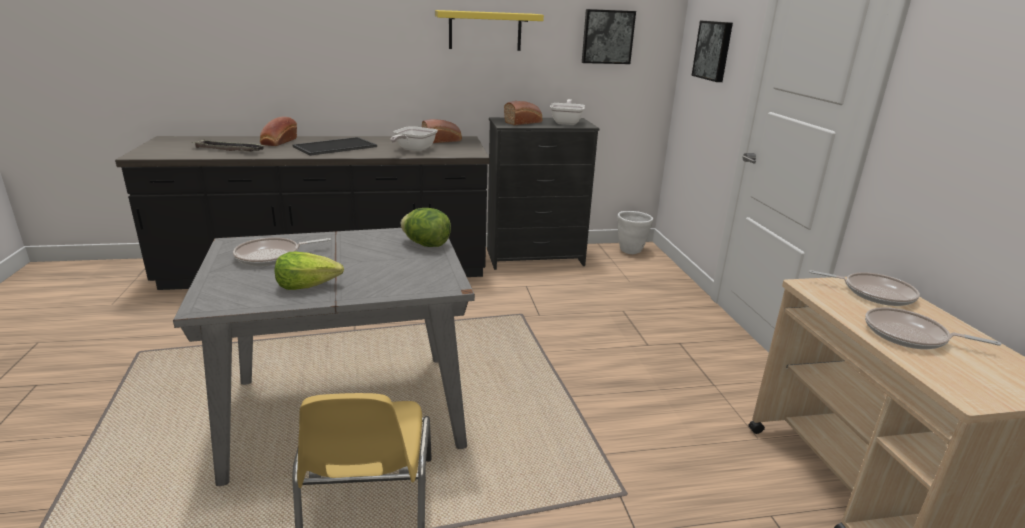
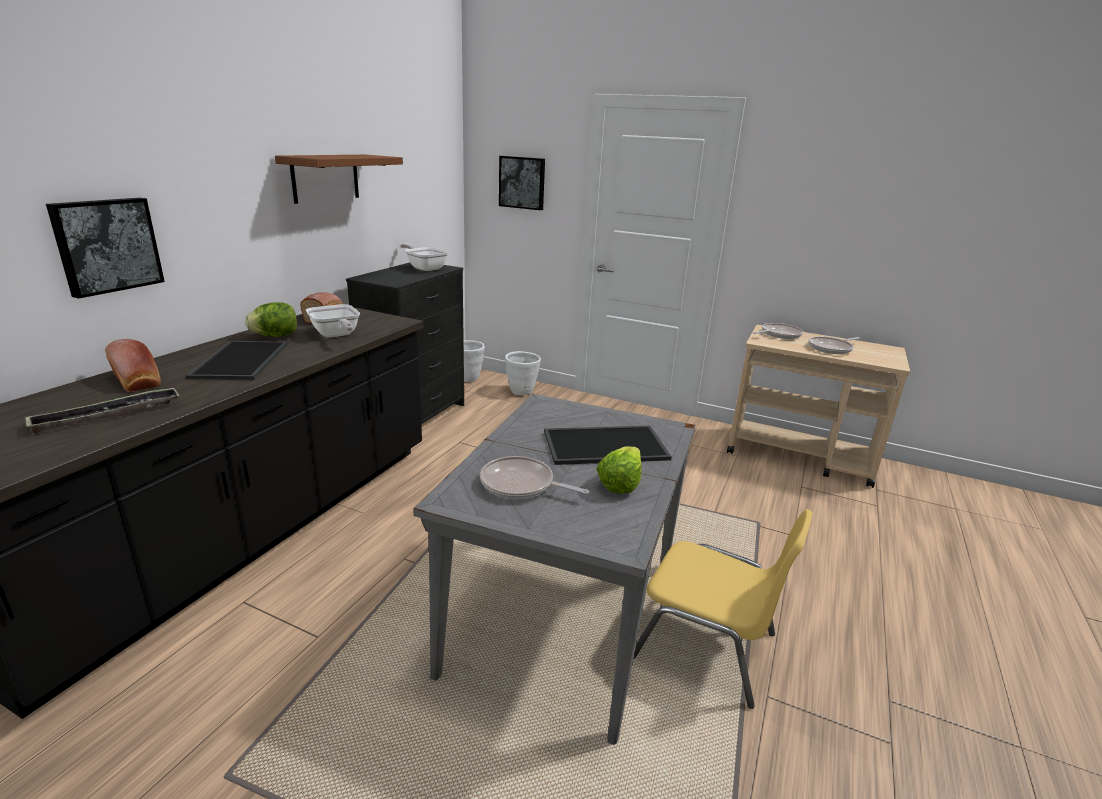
camera: 55 degrees left, 0 degrees up
frying pan [233,237,331,266] -> frying pan turned 105 degrees clockwise [480,456,589,499]
lettuce [400,208,451,247] -> lettuce moved to [245,302,297,337]
yellow shelf [435,10,544,51] -> brown shelf [275,155,403,204]
bread [504,101,543,125] -> none
picture [582,9,636,64] -> picture moved to [46,198,165,299]
none -> white planter [505,351,541,395]
none -> tray [544,426,672,465]

